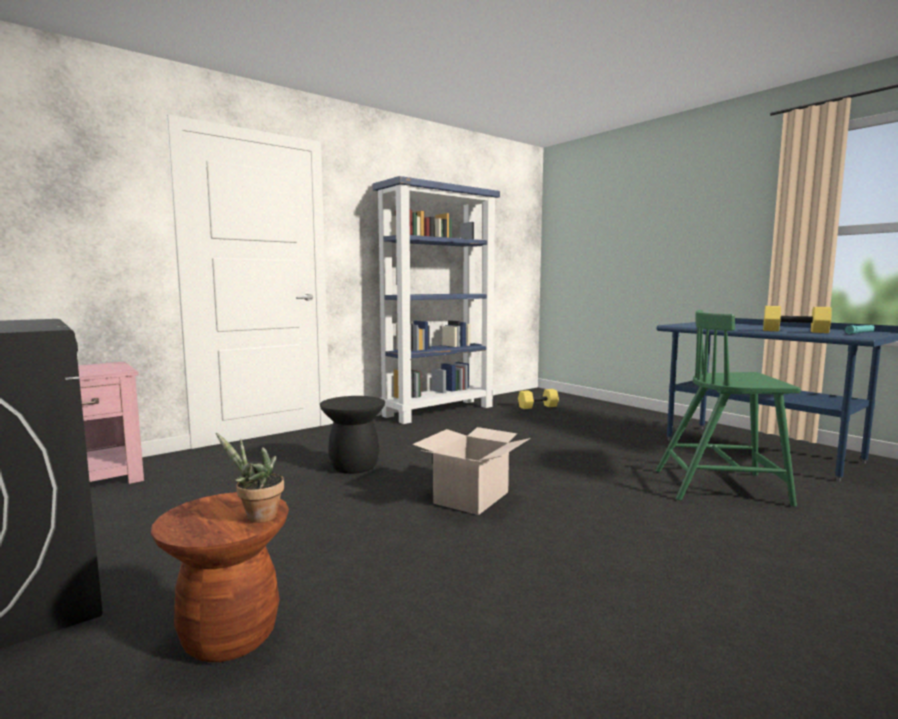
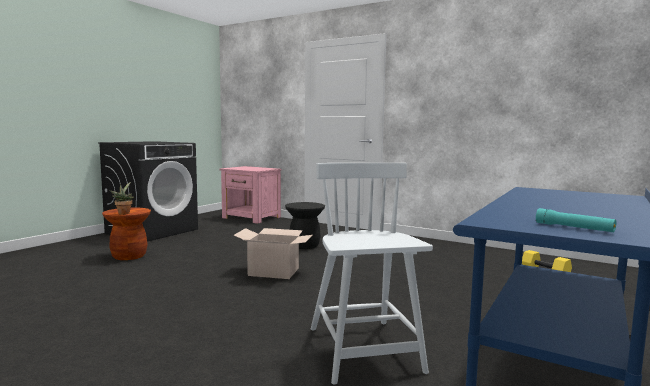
camera: 70 degrees right, 0 degrees up
blue bookcase [373,176,500,424] -> none
green chair [655,310,801,507] -> white chair [311,163,433,385]
yellow dumbbell [763,306,832,333] -> none

